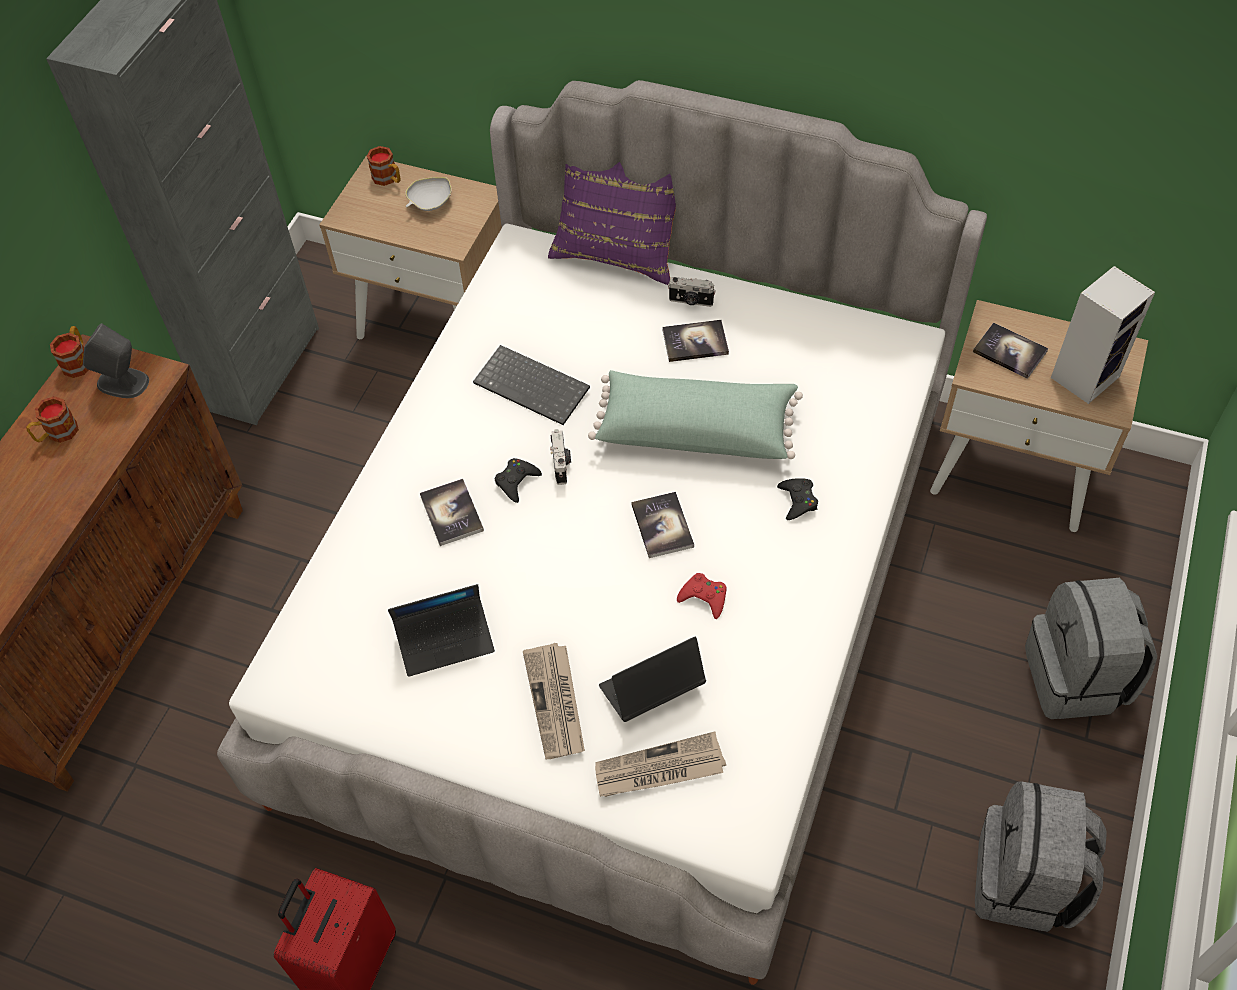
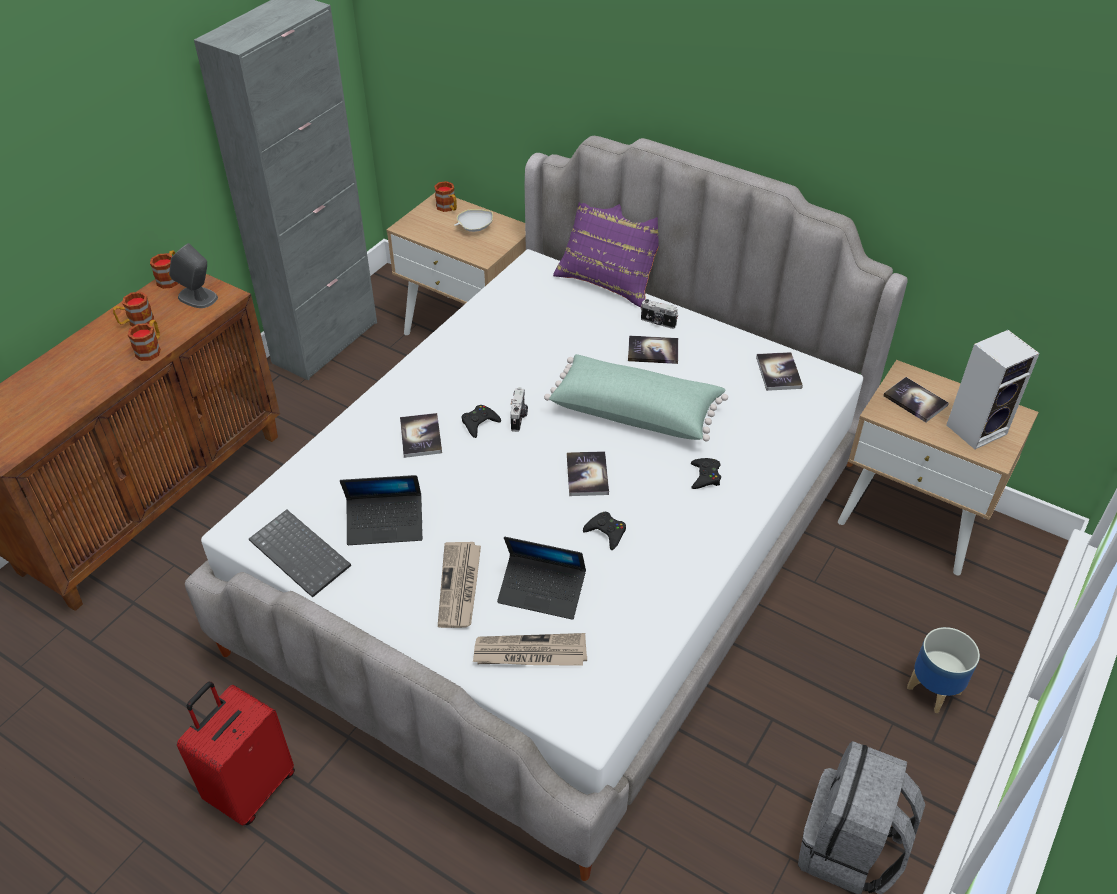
camera: 10 degrees right, 10 degrees down
keyboard [473,345,590,425] -> keyboard moved to [249,509,351,598]
laptop [599,637,706,722] -> laptop turned 150 degrees counterclockwise [497,537,586,620]
red game controller [677,573,727,619] -> black game controller [583,512,626,550]
grey backpack [1025,578,1157,719] -> planter [907,627,980,713]
none -> mug [128,320,161,361]
none -> book [756,352,803,391]

